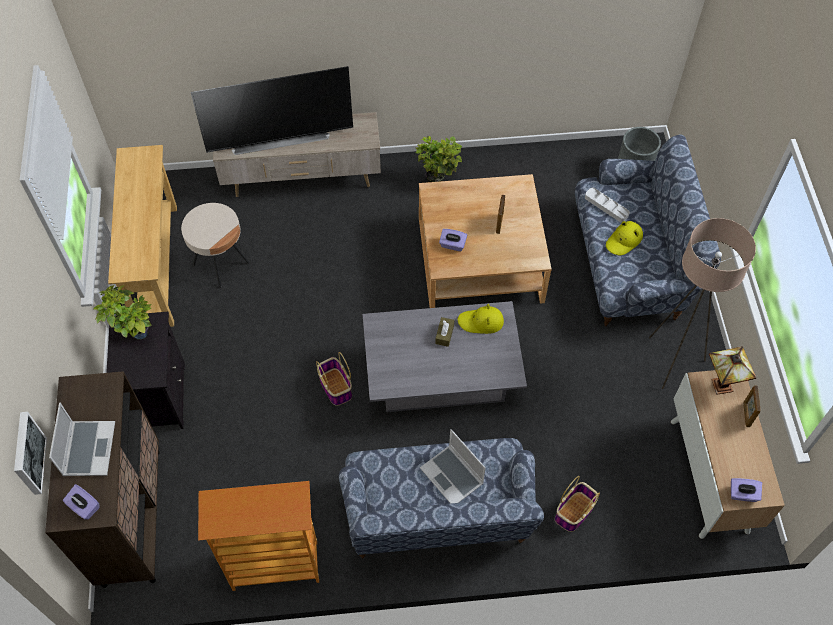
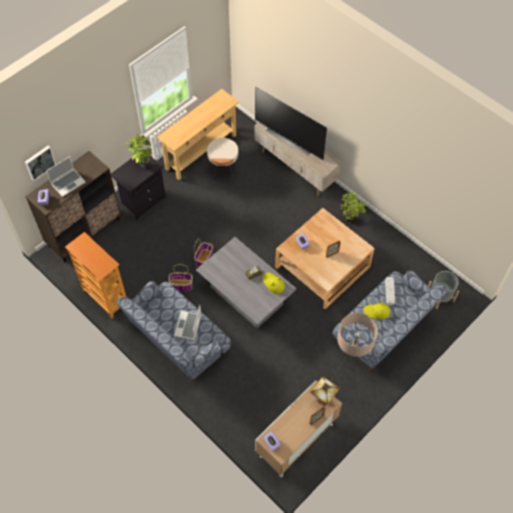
camera: 50 degrees right, 0 degrees up
basket [555,476,600,532] -> basket moved to [169,264,193,291]

